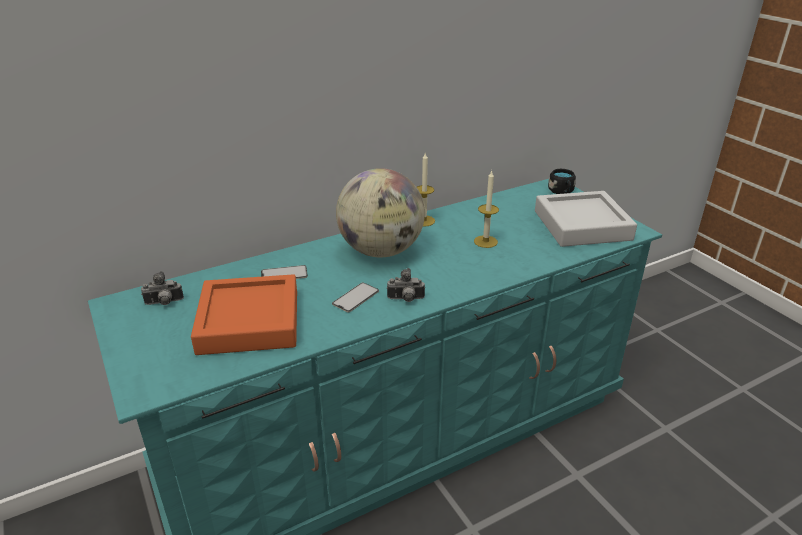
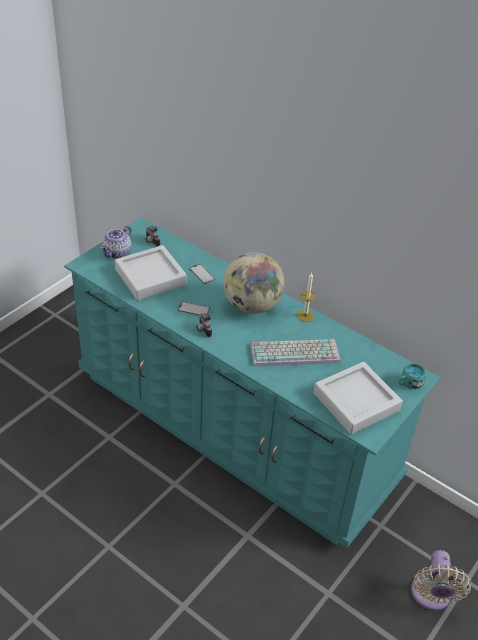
camera: 65 degrees right, 10 degrees up
orange tray [191,274,297,355] -> grey tray [115,245,187,300]
candle [474,171,499,248] -> keyboard [250,339,340,367]
black mug [548,169,576,194] -> turquoise mug [399,363,426,389]
none -> teapot [101,226,132,259]
none -> beige fan [411,550,472,611]

